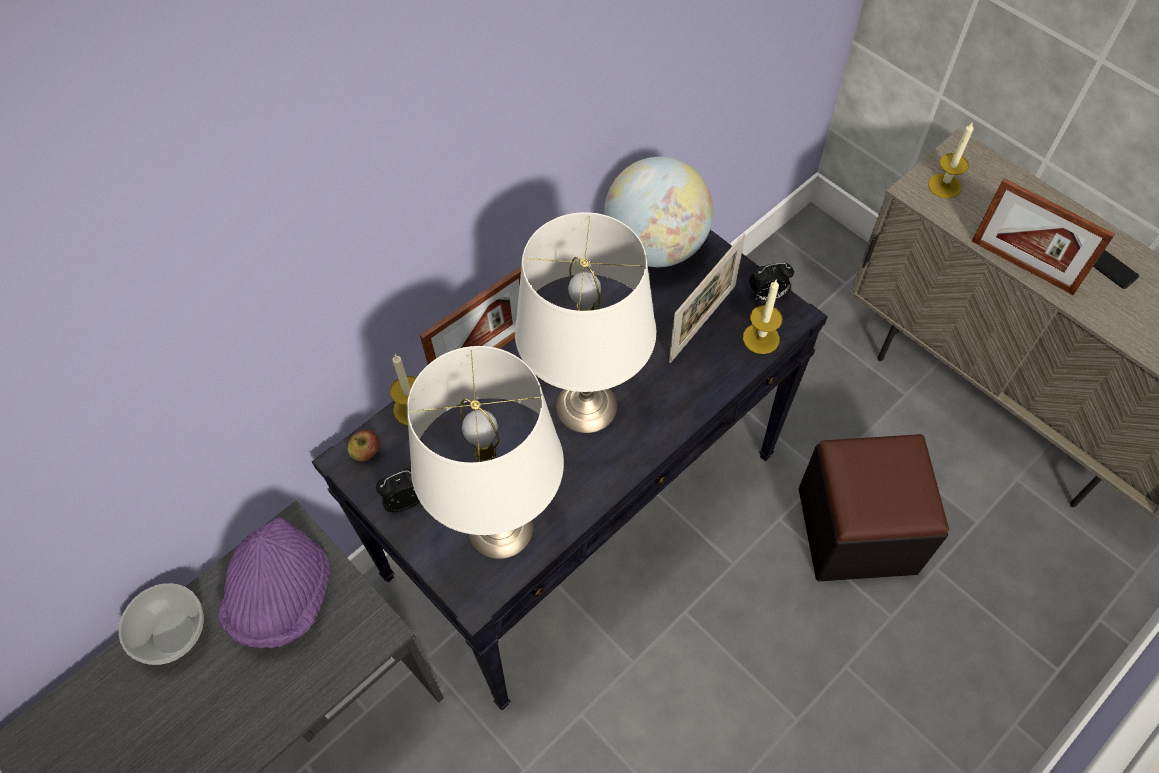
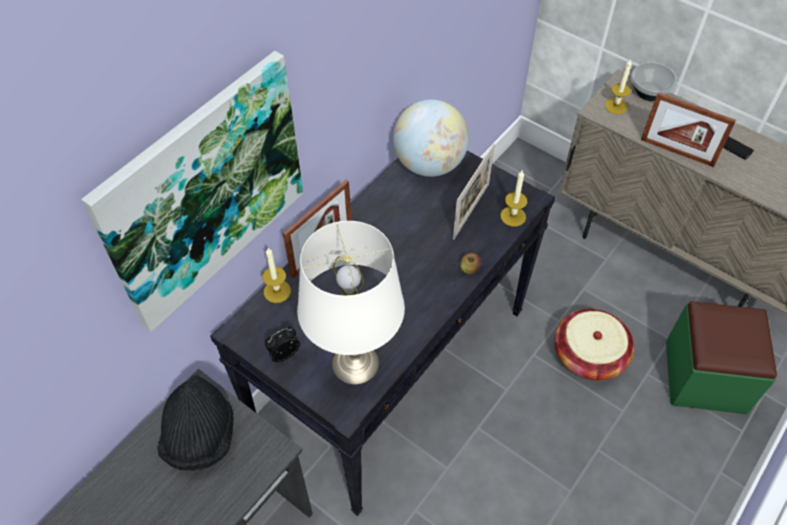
camera: 10 degrees left, 5 degrees down
bowl [119,583,204,665] -> bowl moved to [632,62,677,101]
purple hat [218,517,330,648] -> black hat [157,375,234,471]
apple [347,430,380,461] -> apple moved to [460,253,481,274]
white table lamp [515,212,656,433] -> none
alarm clock [749,263,794,302] -> none
black ottoman [799,434,949,581] -> basket [554,309,634,380]
none -> picture [81,51,303,332]
none -> green ottoman [666,301,777,414]

